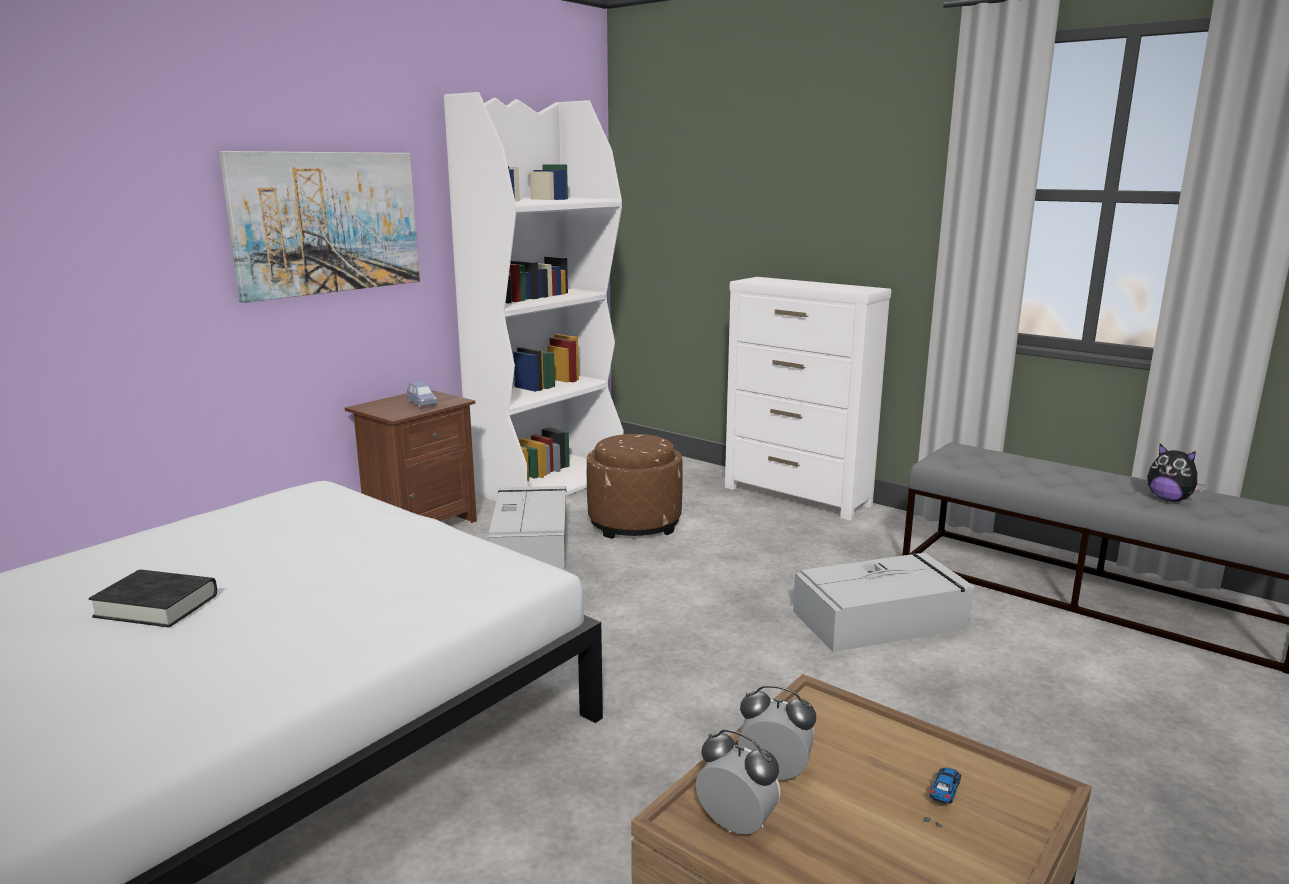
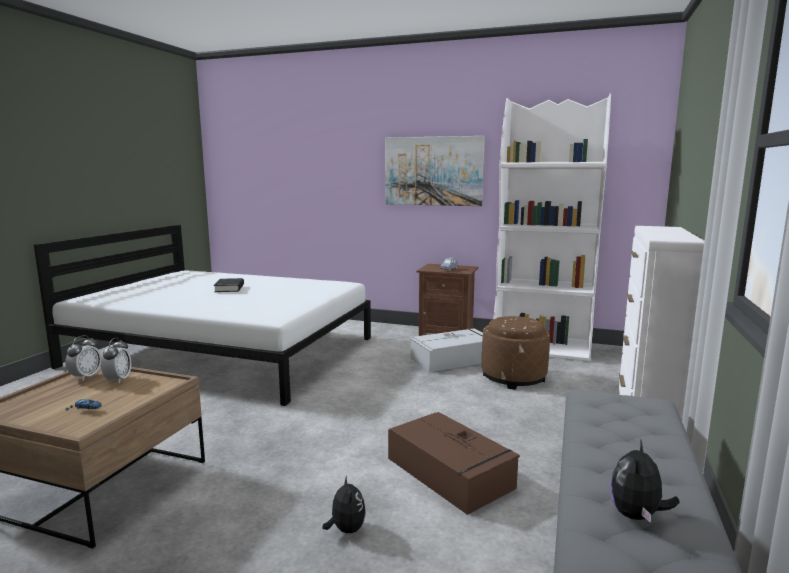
camera: 70 degrees right, 5 degrees down
grey storage box [793,553,975,652] -> brown storage box [388,412,520,515]
none -> plush toy [323,475,366,533]

